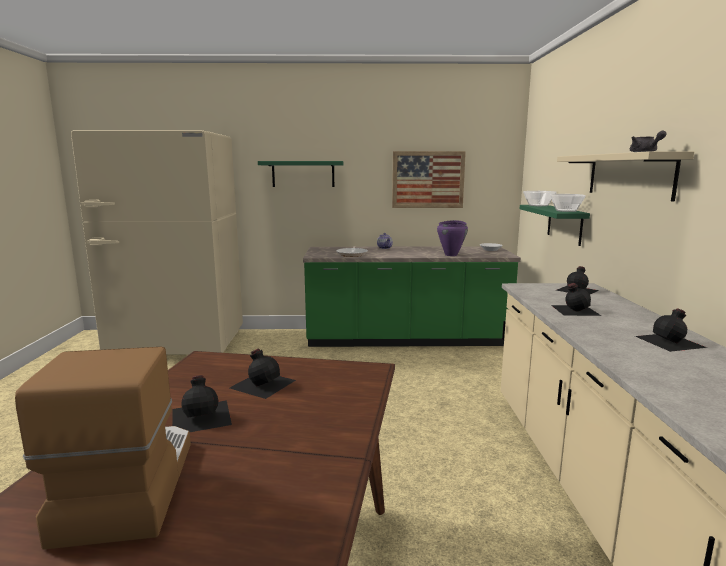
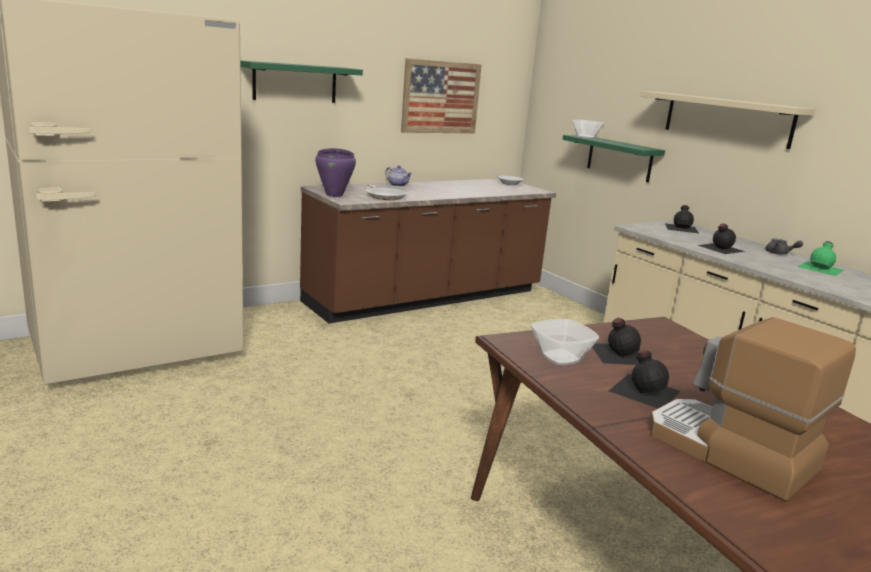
camera: 35 degrees left, 5 degrees up
green counter [303,246,521,347] -> brown counter [300,179,556,323]
purple cooking pot [437,220,468,256] -> purple cooking pot moved to [315,148,356,197]
bowl [550,194,586,212] -> bowl moved to [531,319,599,365]
grey teapot [630,131,666,152] -> grey teapot moved to [766,239,803,255]
black bottle [635,308,707,352] -> green bottle [797,241,844,276]

